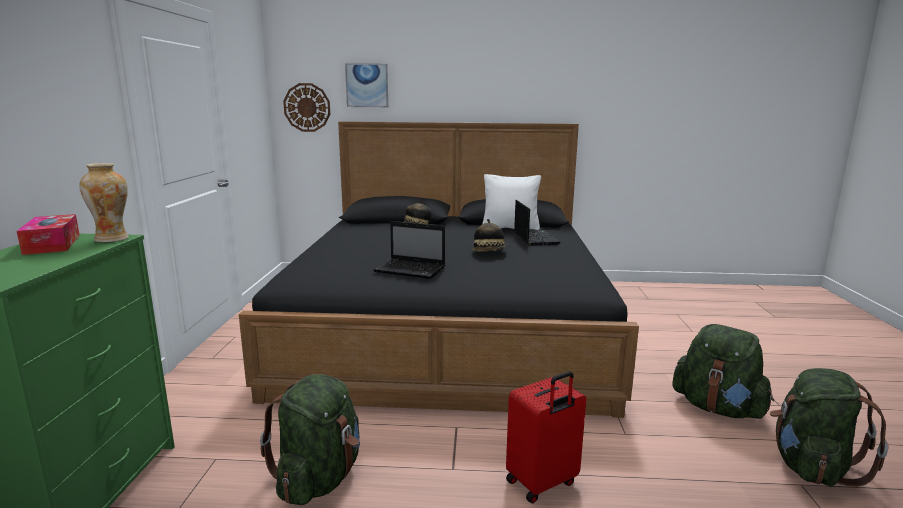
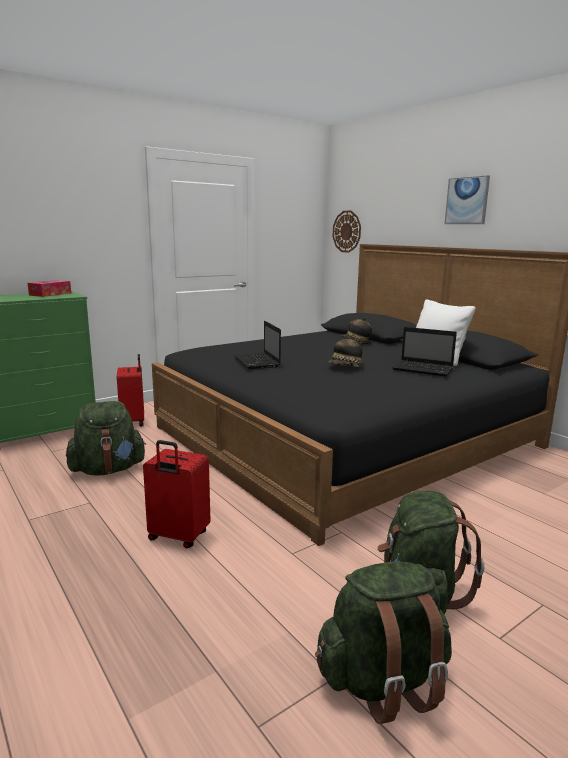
camera: 50 degrees right, 0 degrees up
vase [79,163,129,242] -> none
picture [345,63,388,107] -> picture moved to [445,175,490,224]
laptop [514,200,560,245] -> laptop turned 75 degrees clockwise [393,327,457,377]
none -> red suitcase [117,354,144,427]

